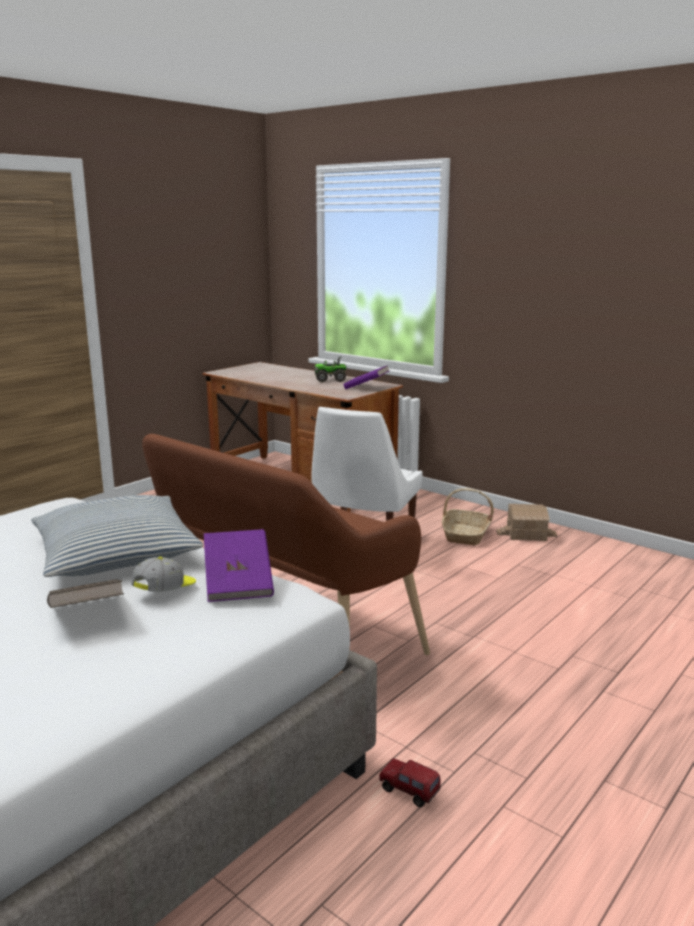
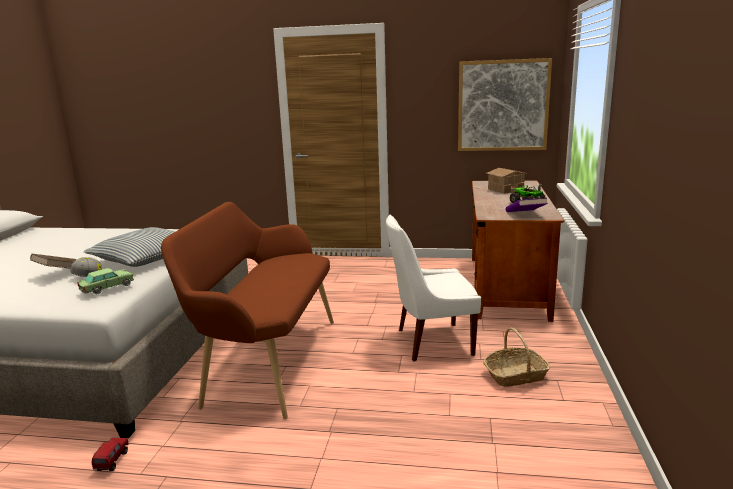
camera: 60 degrees right, 0 degrees up
purple book [204,529,274,602] -> toy car [77,268,134,294]
toy house [496,504,557,541] -> toy house moved to [487,168,527,194]
none -> picture [458,58,552,151]

